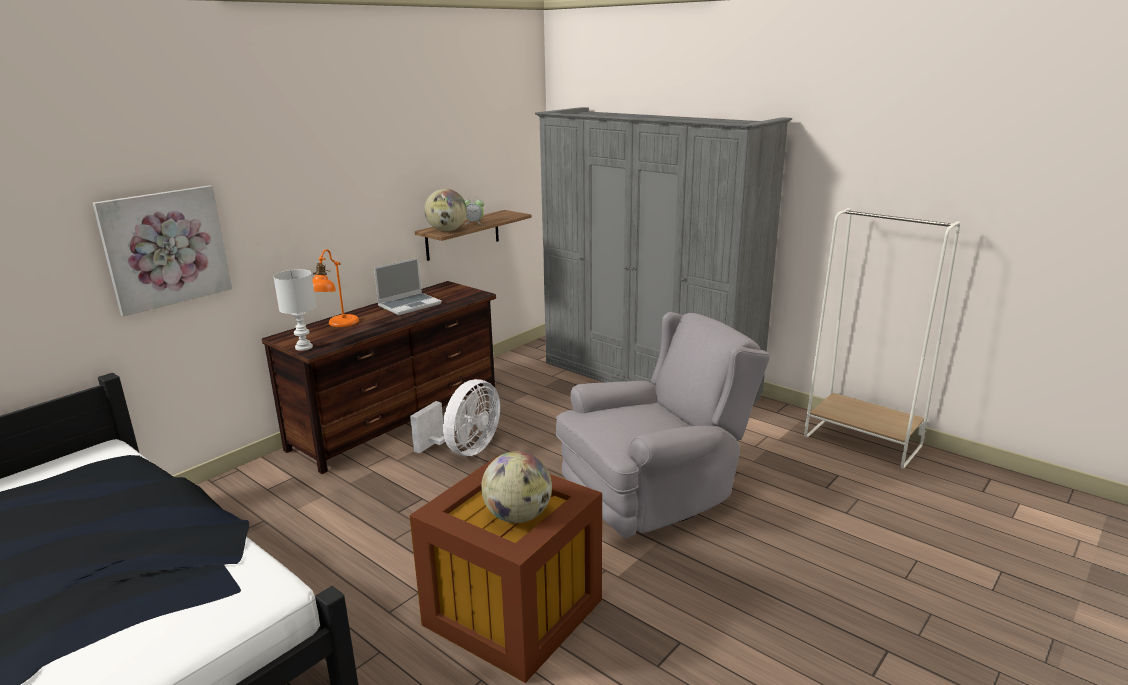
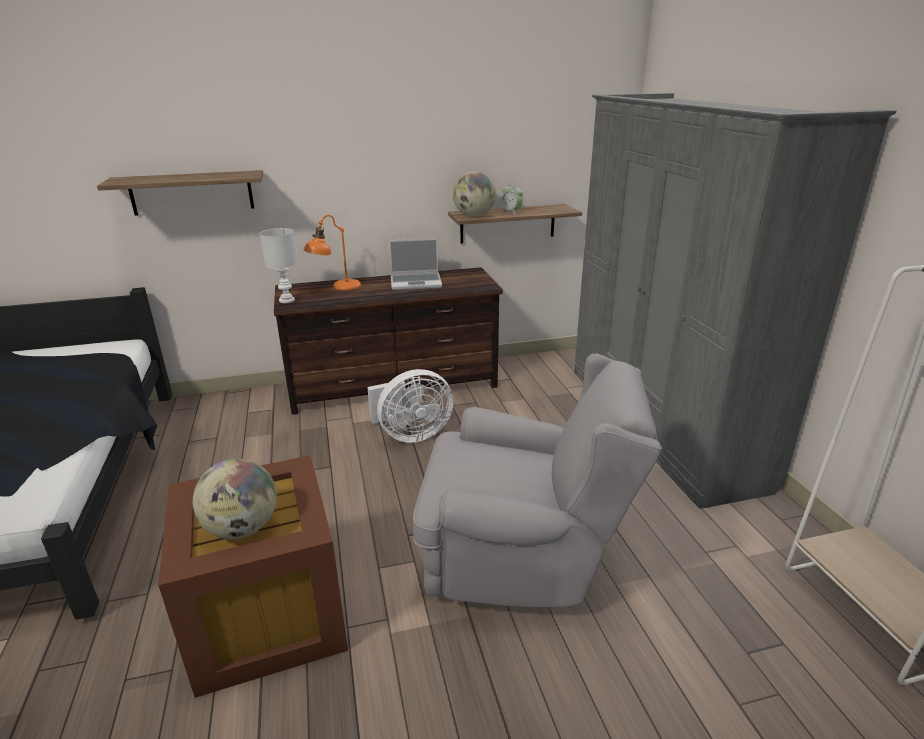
camera: 35 degrees right, 5 degrees up
picture [93,185,232,317] -> shelf [97,170,263,216]

